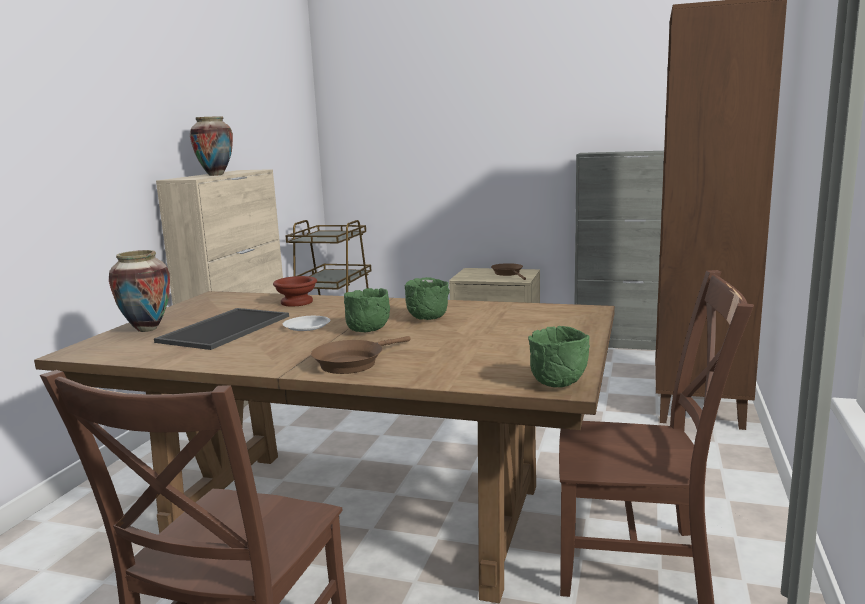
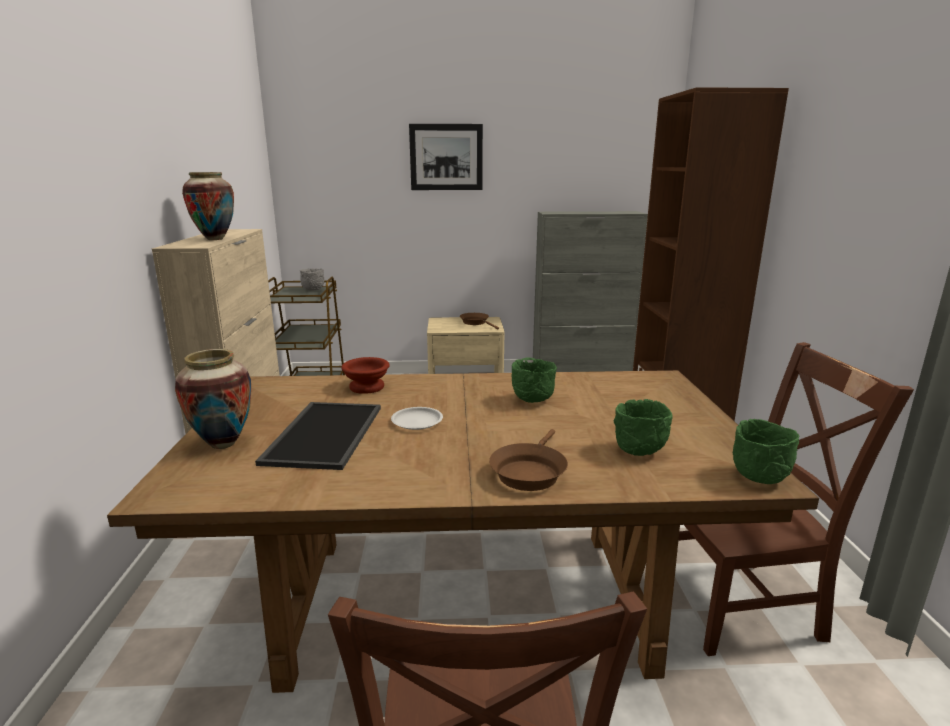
camera: 20 degrees left, 5 degrees up
green bowl [344,288,390,332] -> green bowl moved to [614,399,673,456]
none -> grey bowl [300,268,324,291]
none -> picture [409,124,483,190]

